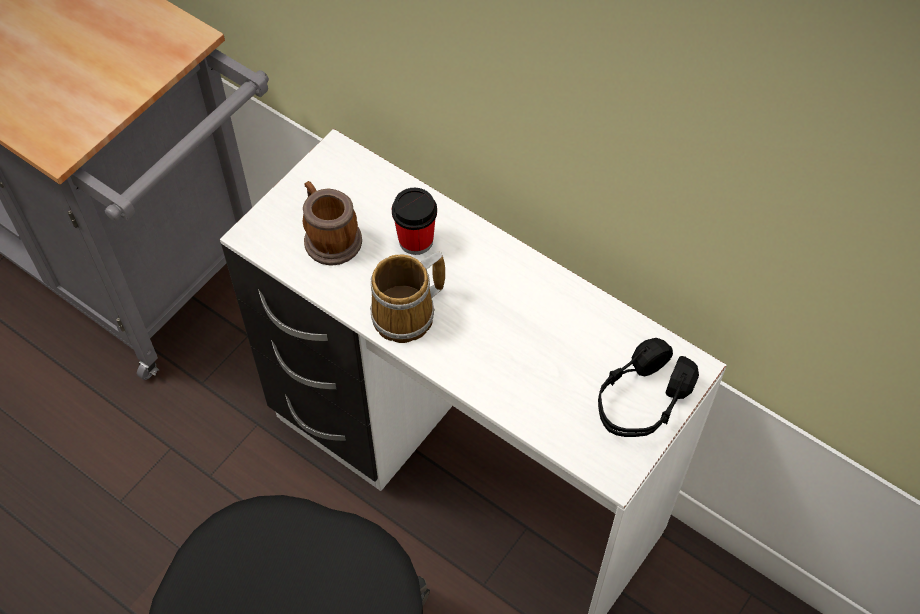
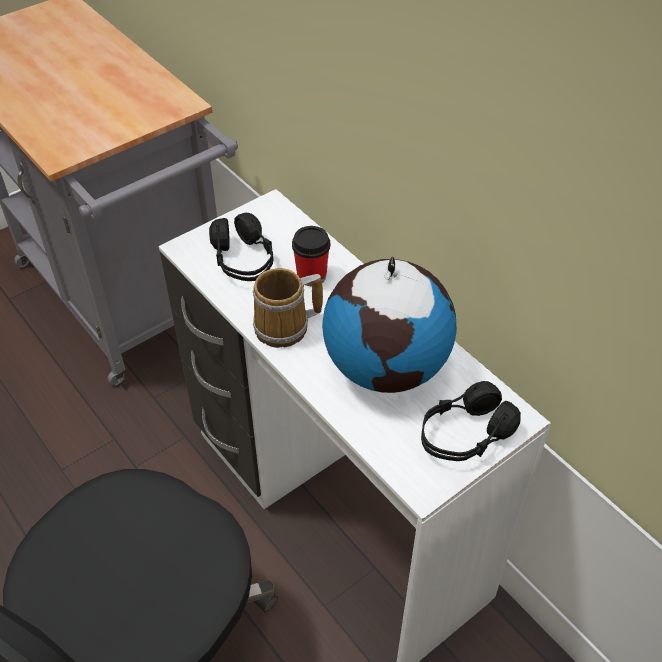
camera: 15 degrees right, 10 degrees down
mug [303,181,362,266] -> black headphones [209,213,273,281]
none -> globe [322,257,457,393]

